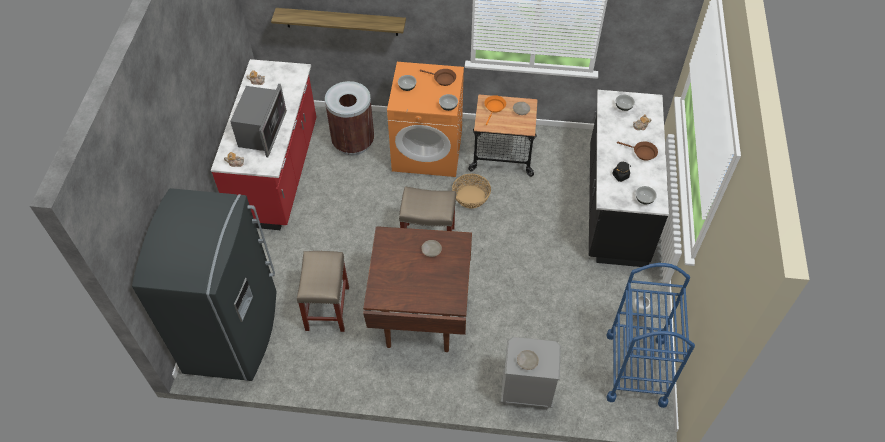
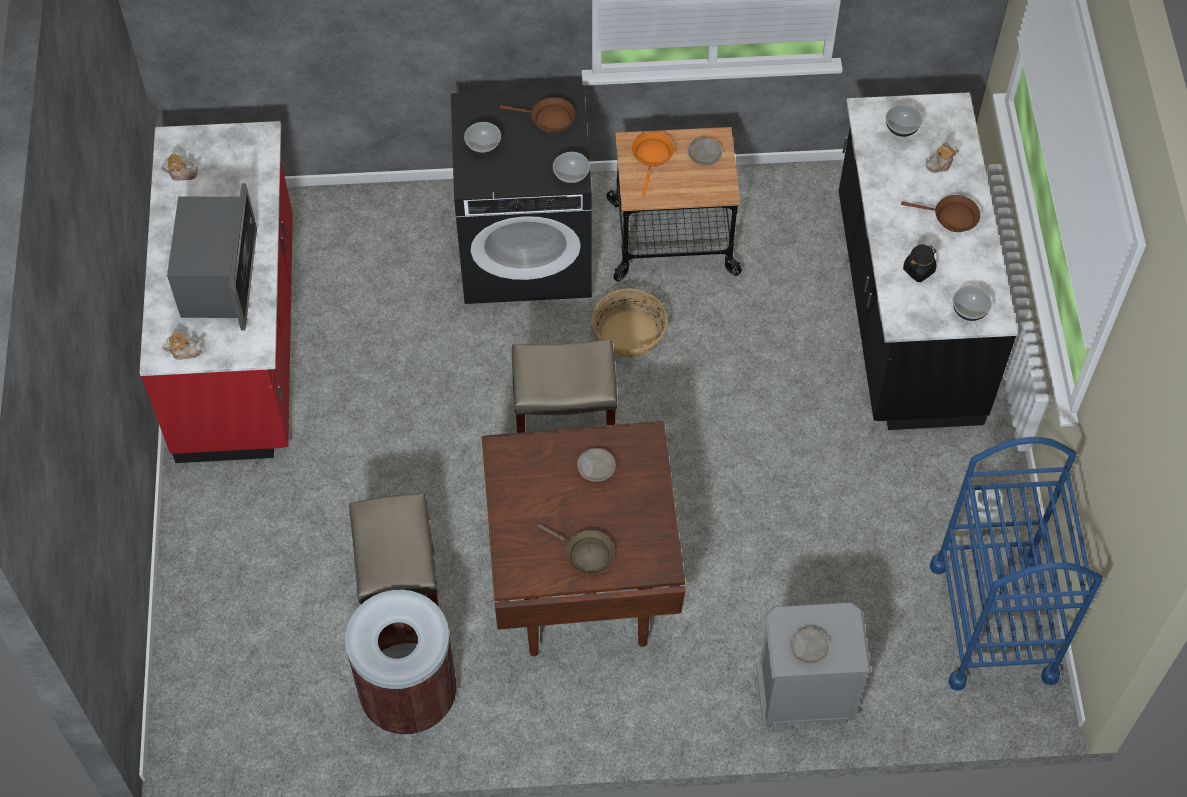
camera: 10 degrees left, 5 degrees up
grey fridge [132,188,276,381] -> none
shelf [271,8,406,36] -> none
brown trash can [325,81,374,155] -> brown trash can moved to [345,590,457,735]
orange washing machine [387,62,464,177] -> black washing machine [451,87,592,304]
none -> brown frying pan [537,524,615,574]

